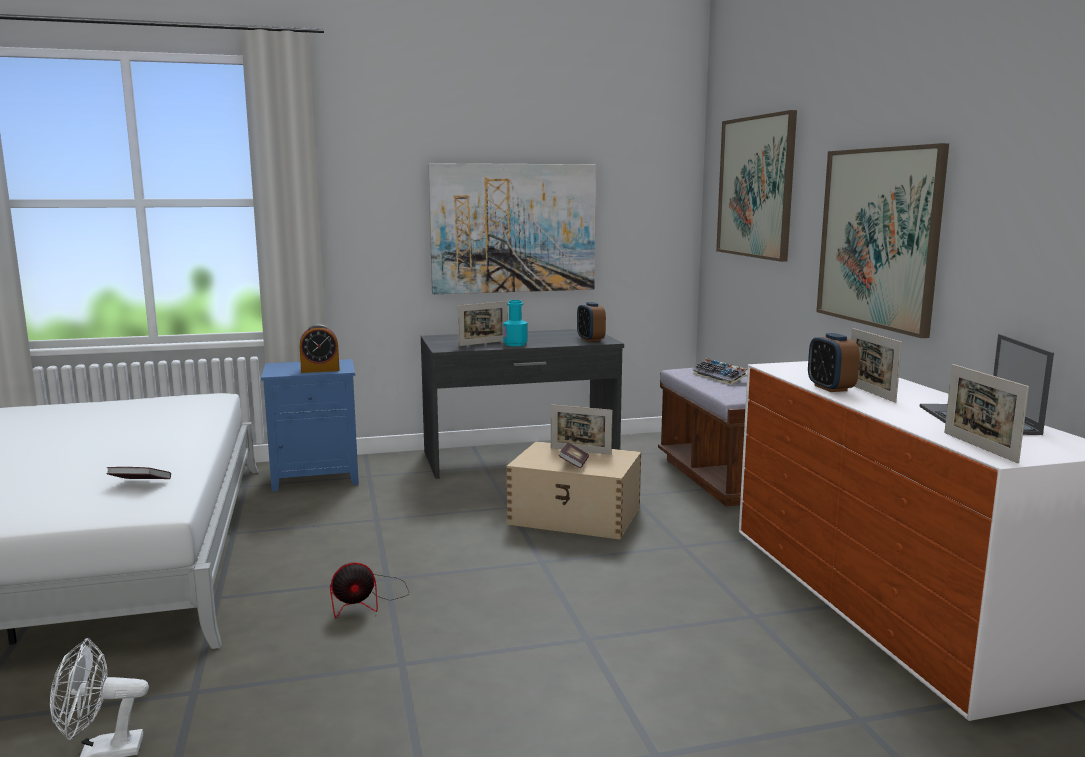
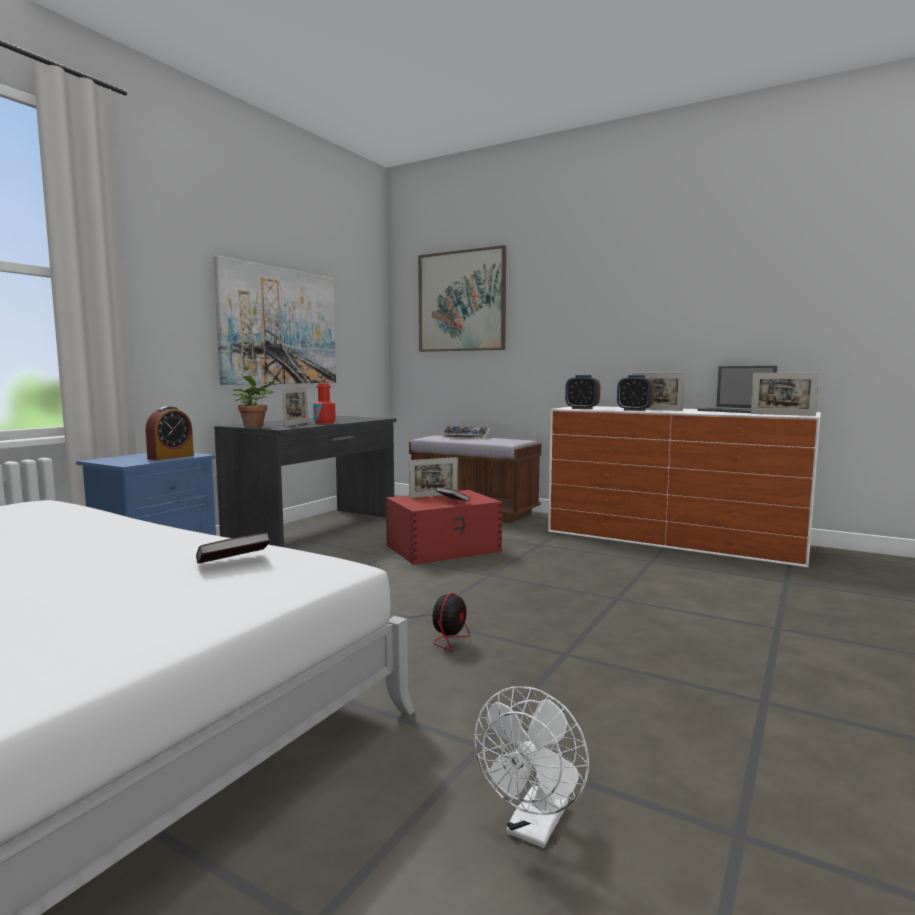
camera: 45 degrees left, 5 degrees down
turquoise bottle [503,300,527,346] -> red bottle [313,384,336,424]
beige storage box [507,441,641,540] -> red storage box [386,490,502,565]
alarm clock [577,302,606,342] -> alarm clock moved to [565,375,600,409]
picture [816,143,949,338] -> none
none -> potted plant [233,376,278,427]

